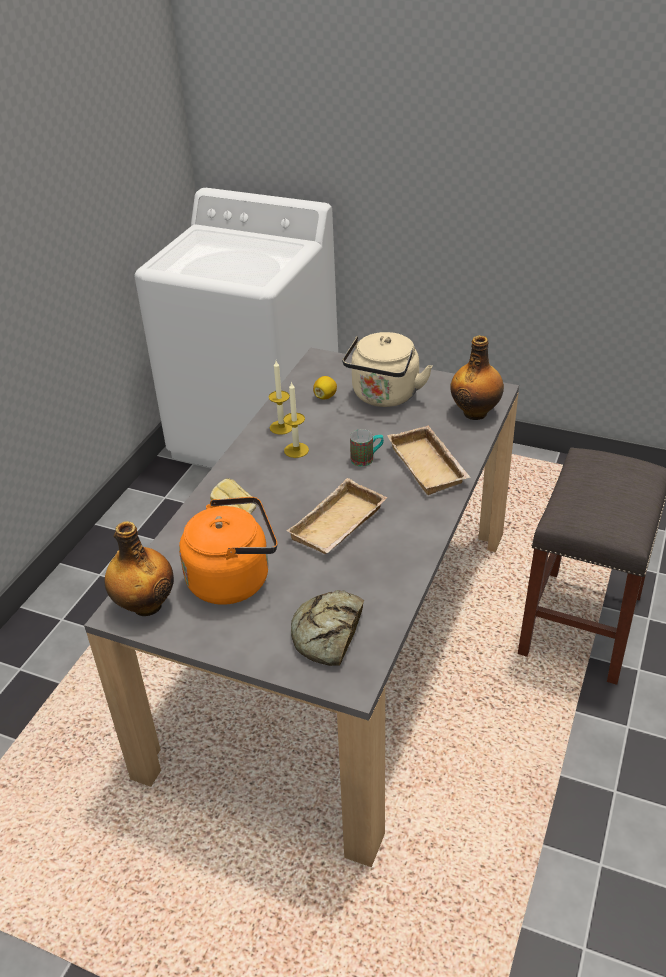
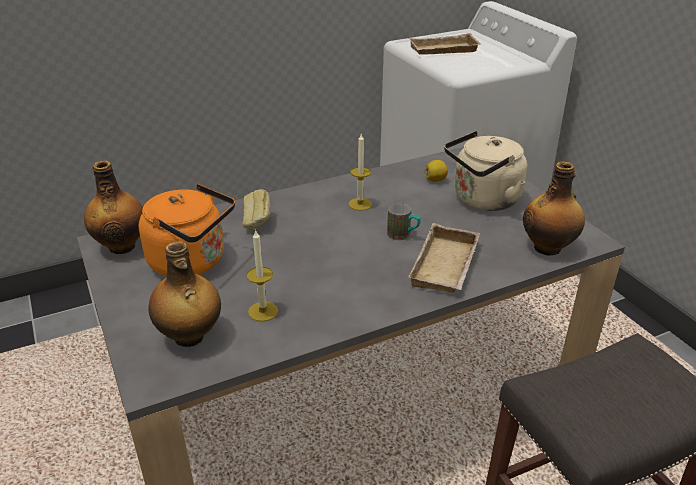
camera: 40 degrees right, 5 degrees down
candle [269,361,292,435] -> candle moved to [246,231,278,321]
beige tray [286,478,387,554] -> beige tray moved to [409,33,481,54]
bread [291,590,364,666] -> bottle [149,241,221,347]

